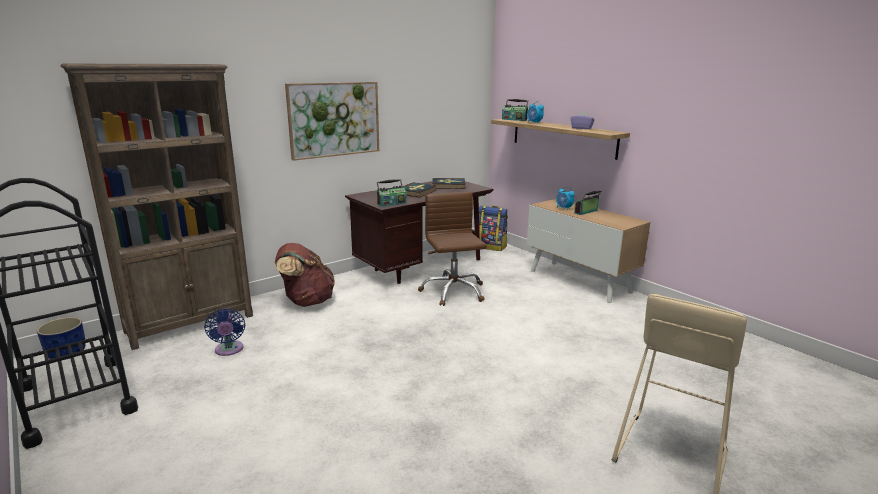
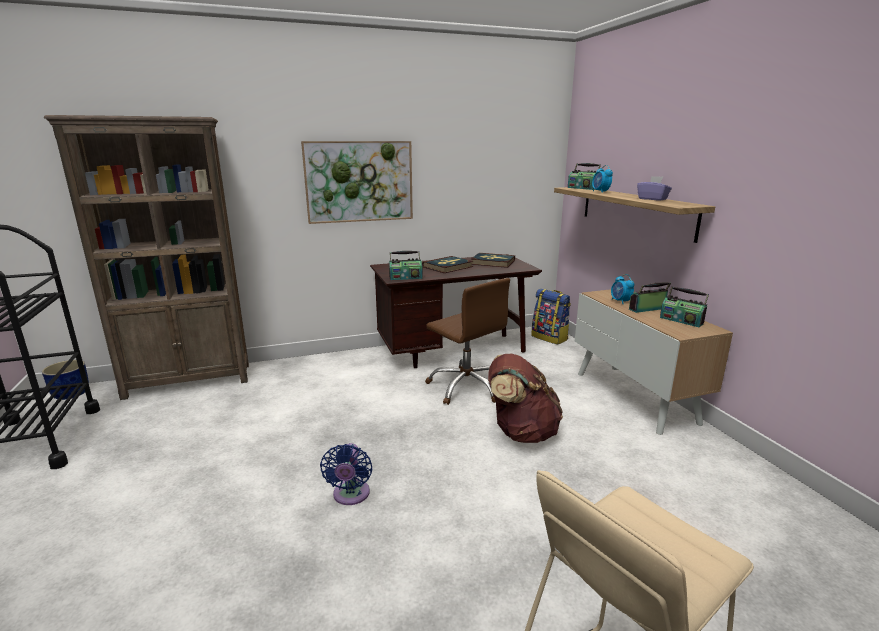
camera: 20 degrees right, 0 degrees up
blue fan [204,308,245,356] -> blue fan moved to [320,443,372,505]
brown backpack [275,243,335,307] -> brown backpack moved to [488,354,563,443]
brown office chair [418,192,487,306] -> brown office chair turned 135 degrees clockwise [425,278,510,405]
none -> radio [660,287,709,327]

